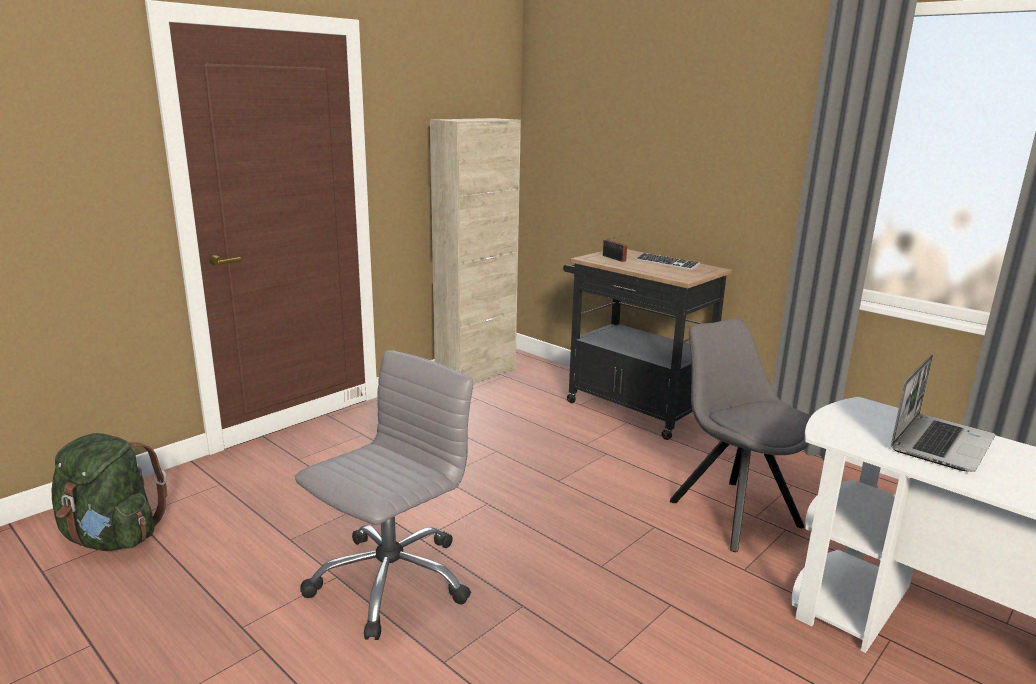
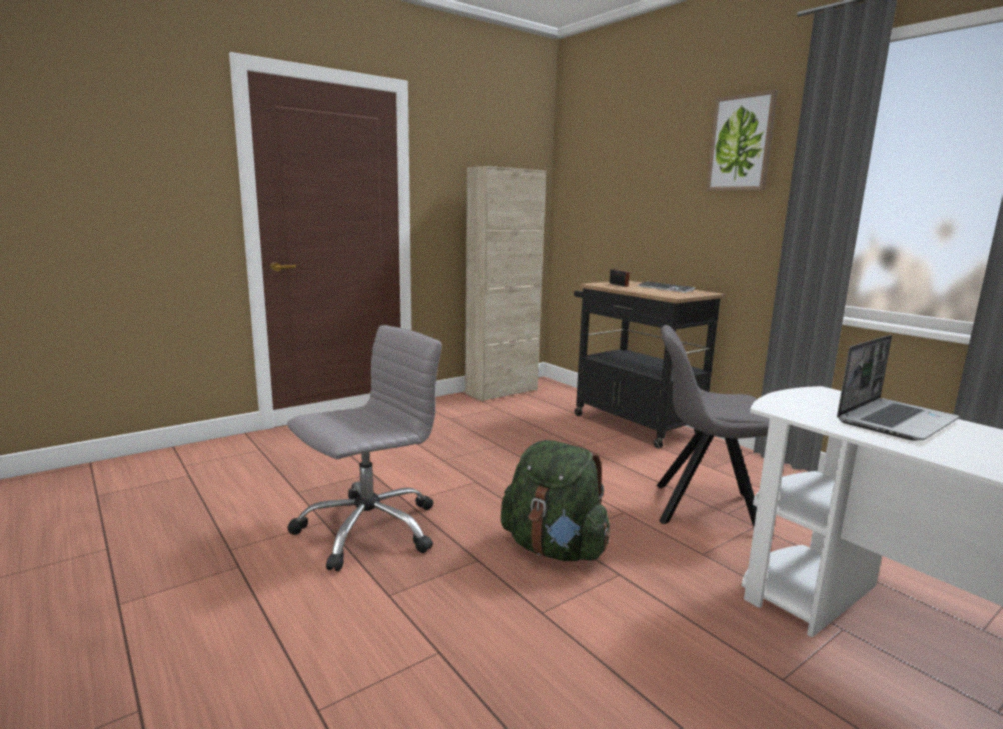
camera: 10 degrees right, 5 degrees down
green backpack [52,433,167,551] -> green backpack moved to [501,440,611,561]
grey chair [670,318,811,552] -> grey chair turned 60 degrees counterclockwise [656,325,770,527]
none -> picture [706,89,778,191]

